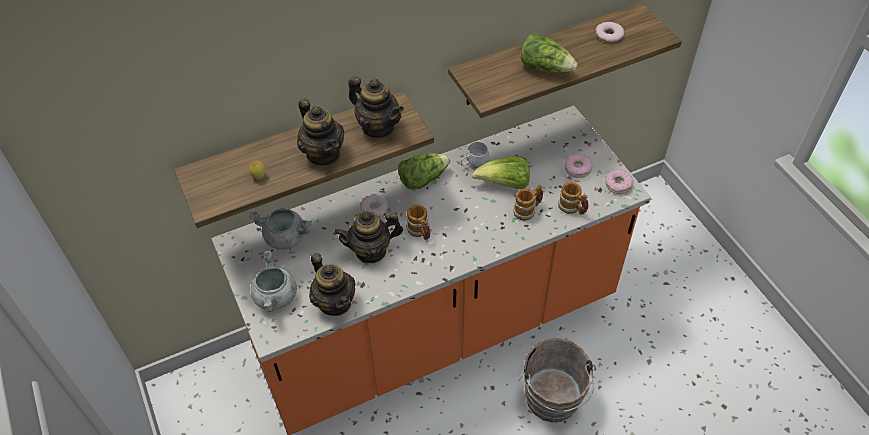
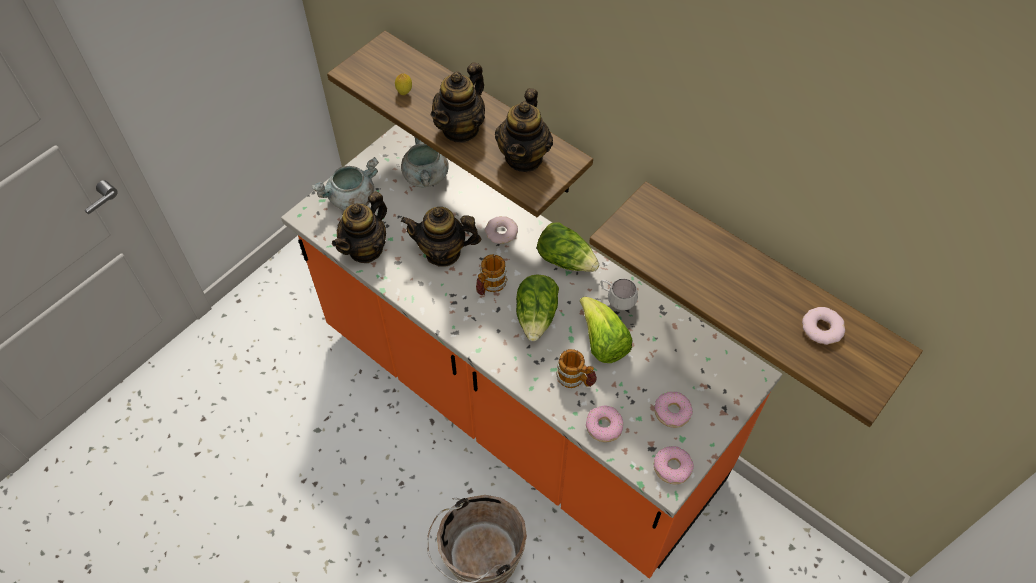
camera: 65 degrees right, 5 degrees up
teapot [334,211,403,263] -> teapot turned 45 degrees counterclockwise [401,207,481,266]
lettuce [521,33,578,73] -> lettuce moved to [516,274,559,341]
mug [558,182,589,215] -> donut [586,406,623,442]

